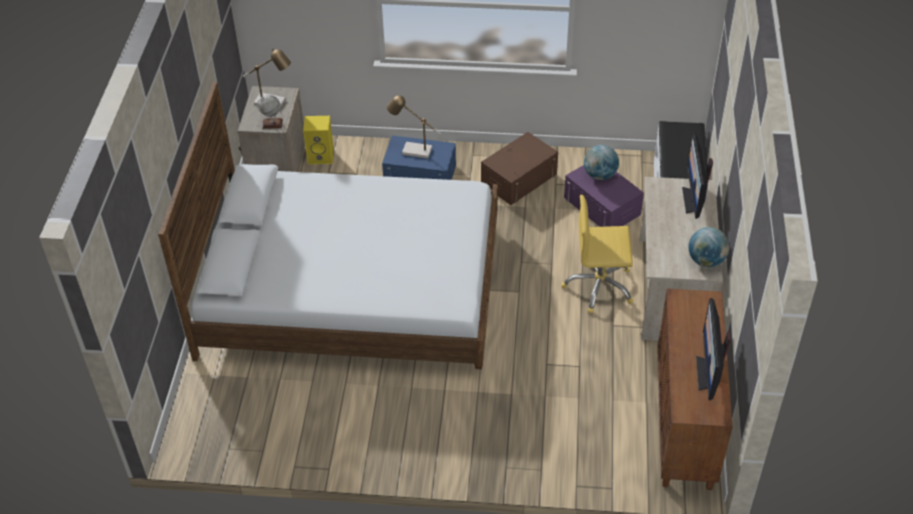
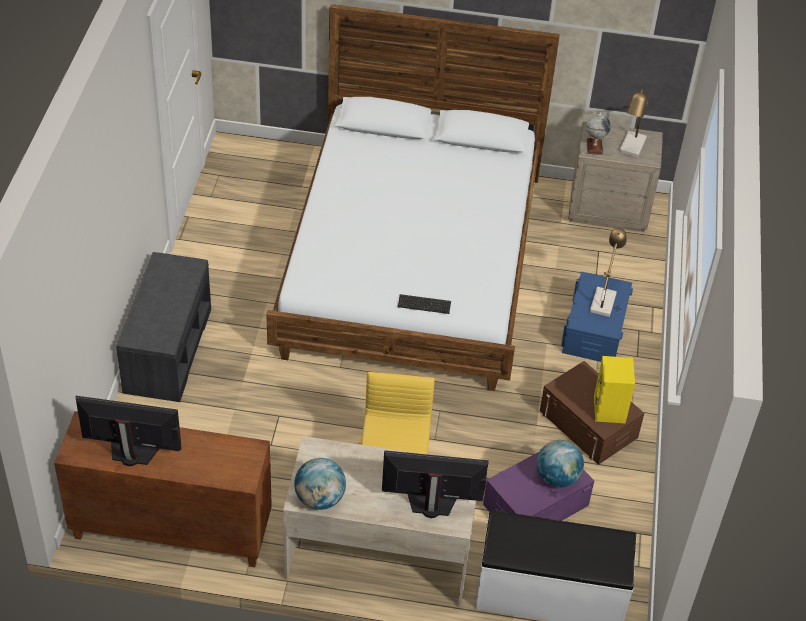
camera: 90 degrees right, 0 degrees up
yellow speaker [303,116,334,164] -> yellow speaker moved to [594,356,635,424]
none -> grey bench [116,252,211,402]
none -> keyboard [398,294,451,314]

